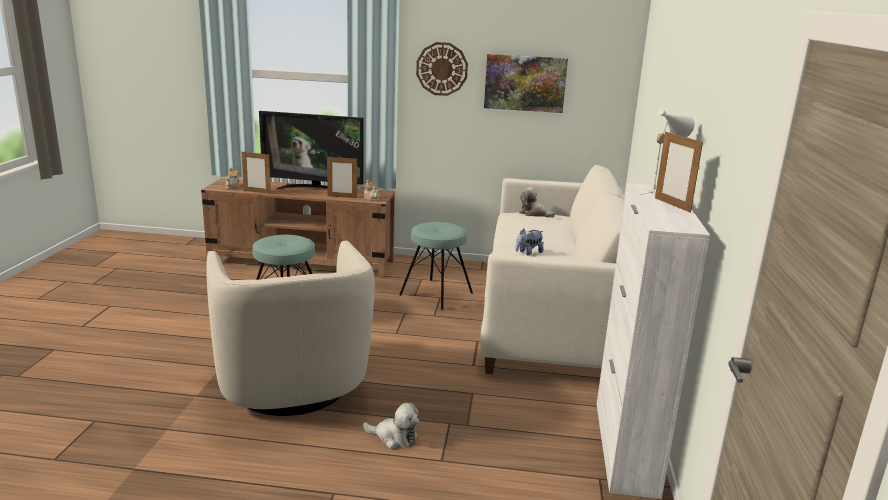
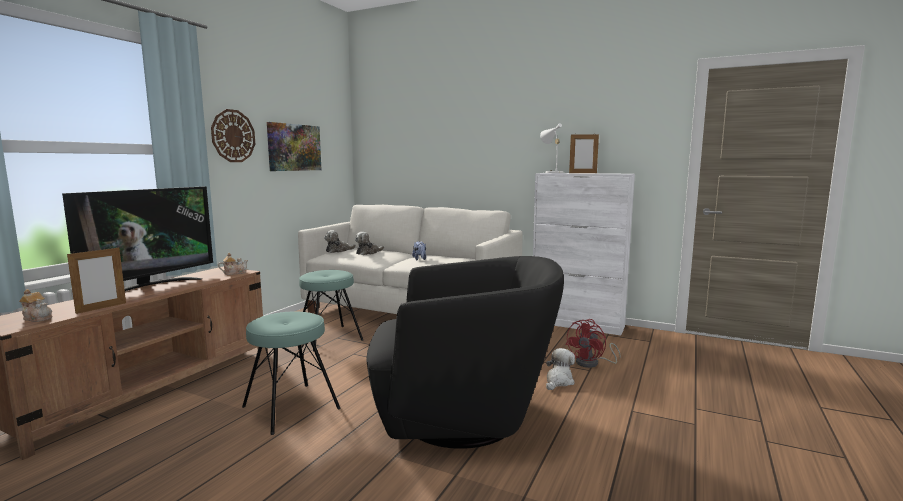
camera: 70 degrees left, 10 degrees down
beige armchair [206,241,375,416] -> black armchair [366,256,564,449]
picture frame [327,157,357,198] -> none
none -> plush toy [355,232,384,255]
none -> red fan [566,319,621,368]

